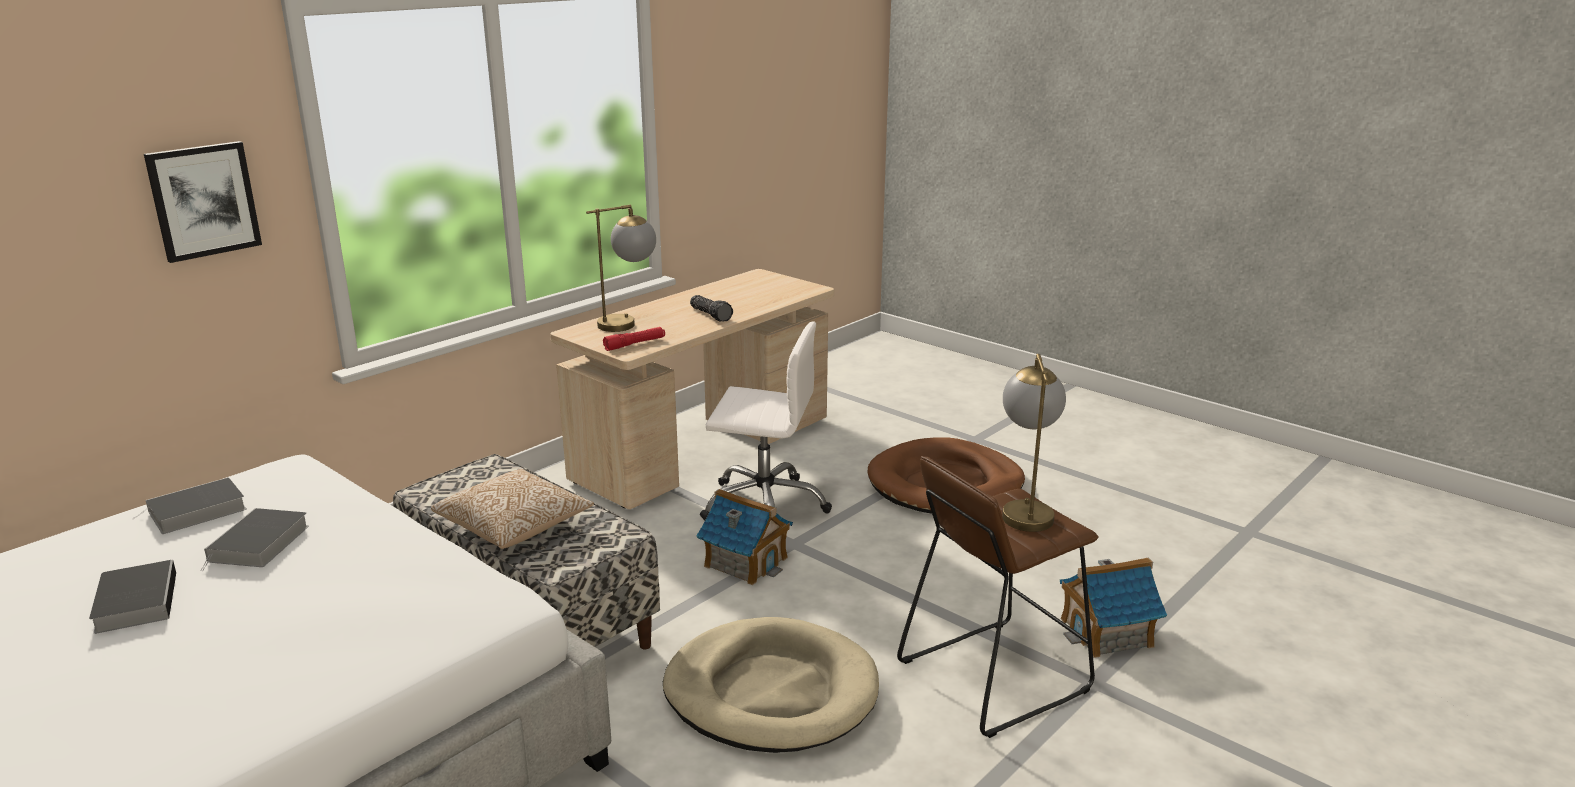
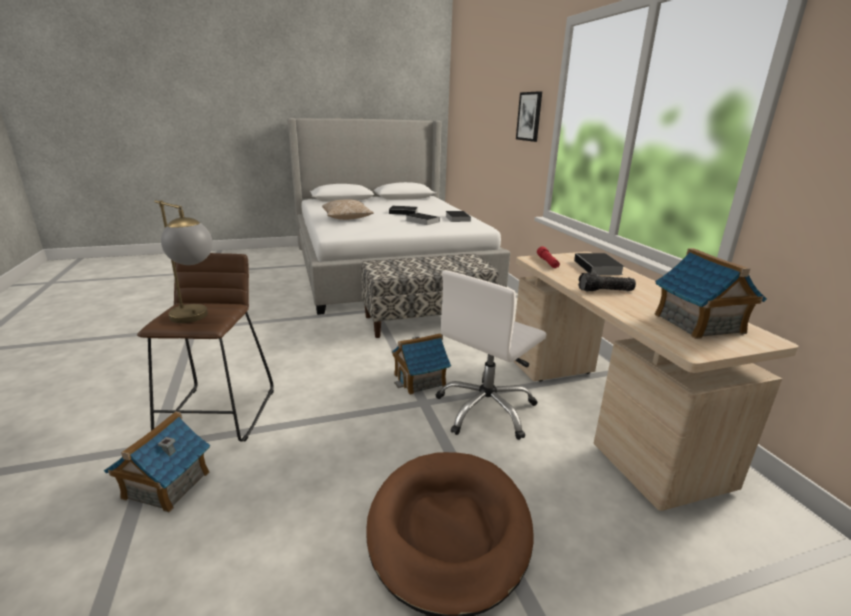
camera: 120 degrees right, 0 degrees up
pillow [431,469,594,549] -> pillow moved to [322,199,374,220]
table lamp [586,205,656,332] -> book [574,253,625,275]
beige dog bed [663,617,879,753] -> none
none -> toy house [654,248,767,339]

